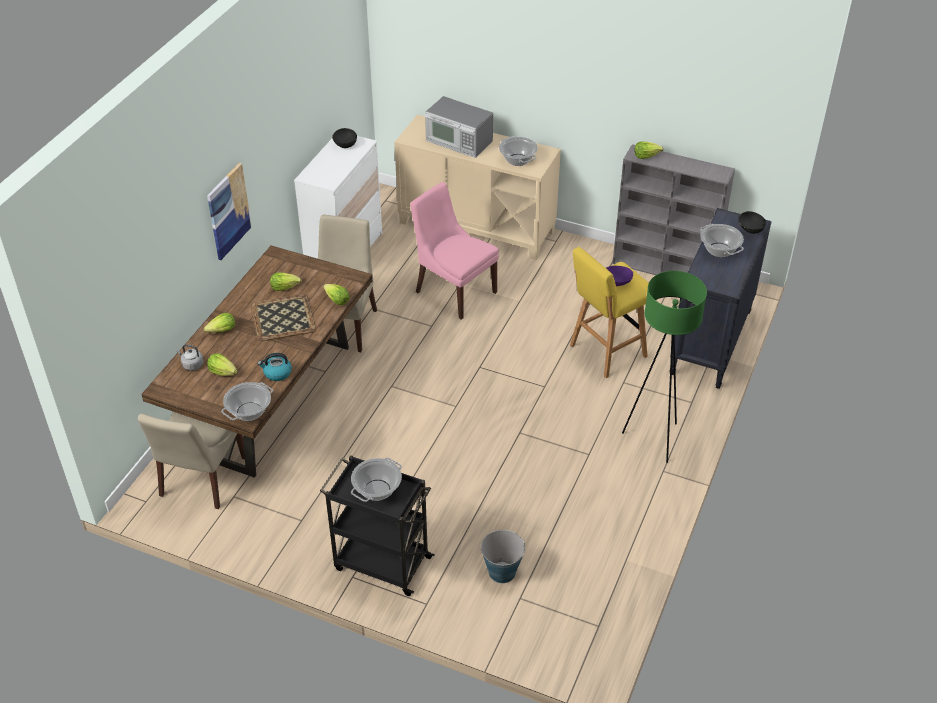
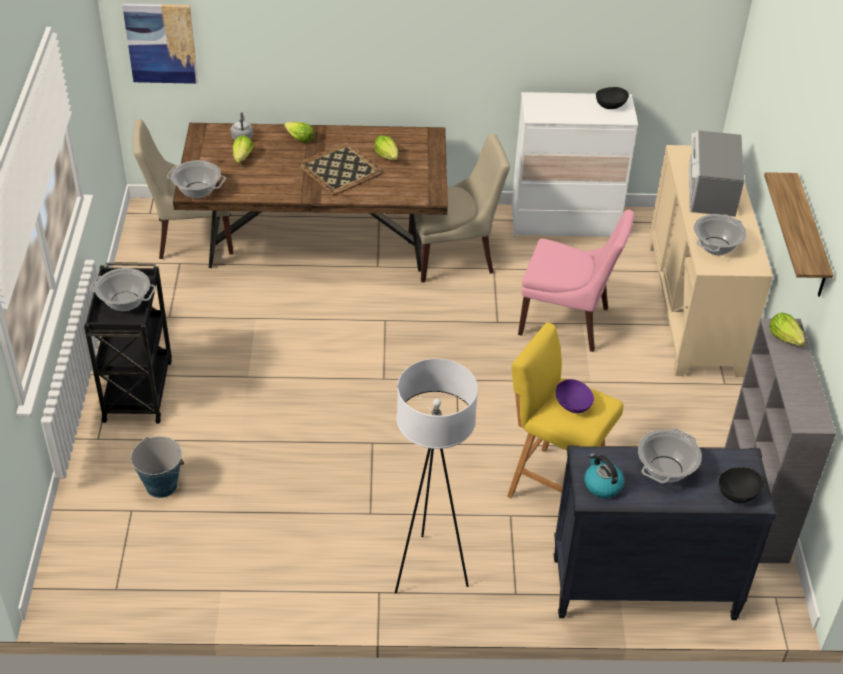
camera: 65 degrees right, 0 degrees up
picture [207,163,252,260] -> picture moved to [122,4,198,84]
kettle [258,353,292,381] -> kettle moved to [584,453,624,498]
lettuce [324,284,350,305] -> none
pink chair [410,182,499,320] -> pink chair turned 90 degrees clockwise [518,210,634,352]
green floor lamp [622,271,707,463] -> white floor lamp [395,359,478,594]
none -> shelf [764,172,833,297]

